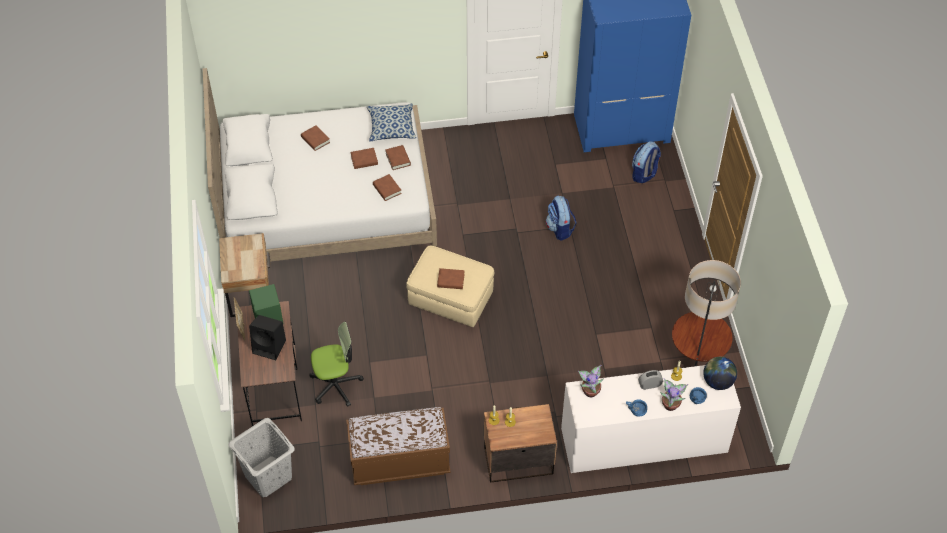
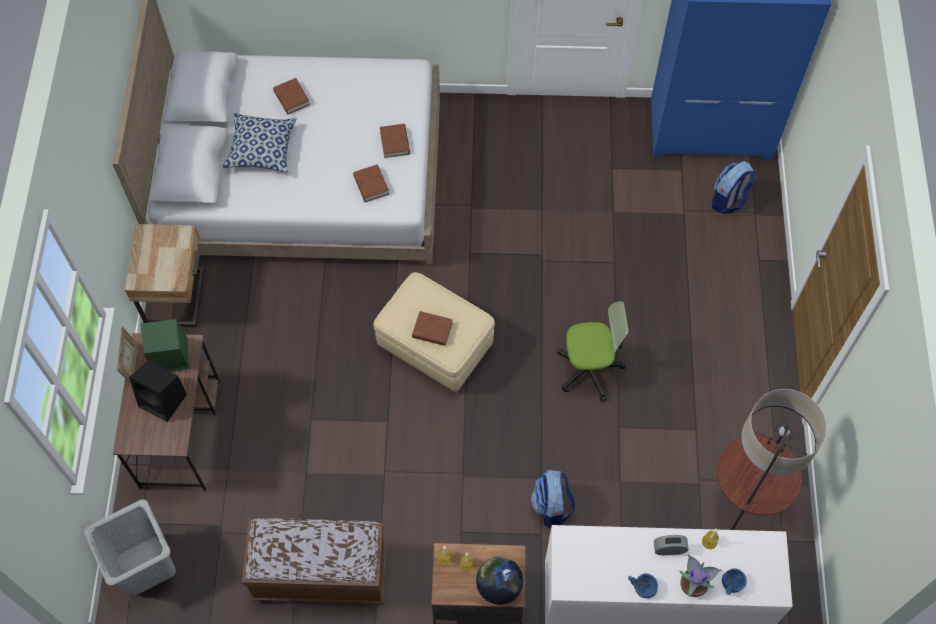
camera: 10 degrees right, 10 degrees up
office chair [309,322,364,407] -> office chair moved to [557,301,629,402]
brown book [350,148,378,169] -> none
pillow [367,103,416,142] -> pillow moved to [222,113,296,172]
backpack [546,195,577,241] -> backpack moved to [530,470,575,528]
potted plant [578,365,604,397] -> none
globe [703,357,737,390] -> globe moved to [476,557,523,605]

